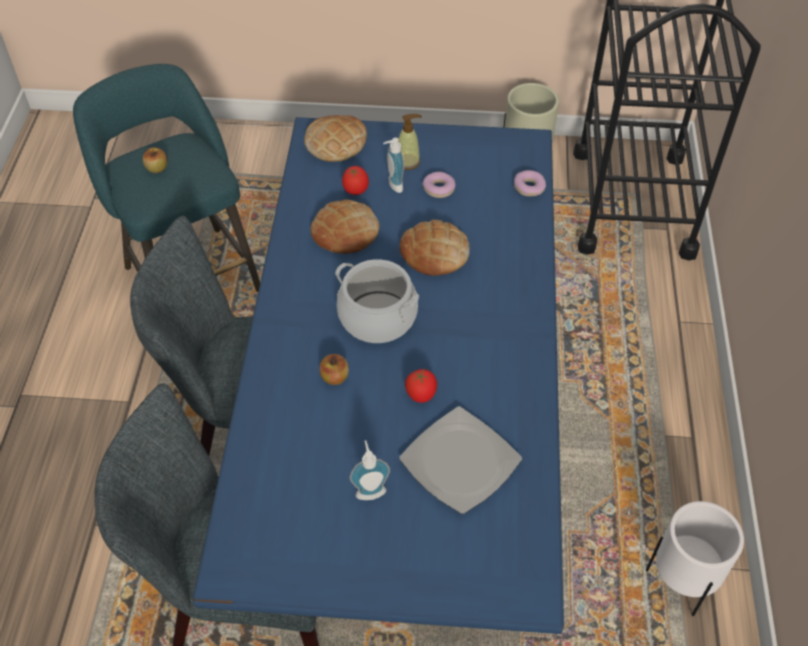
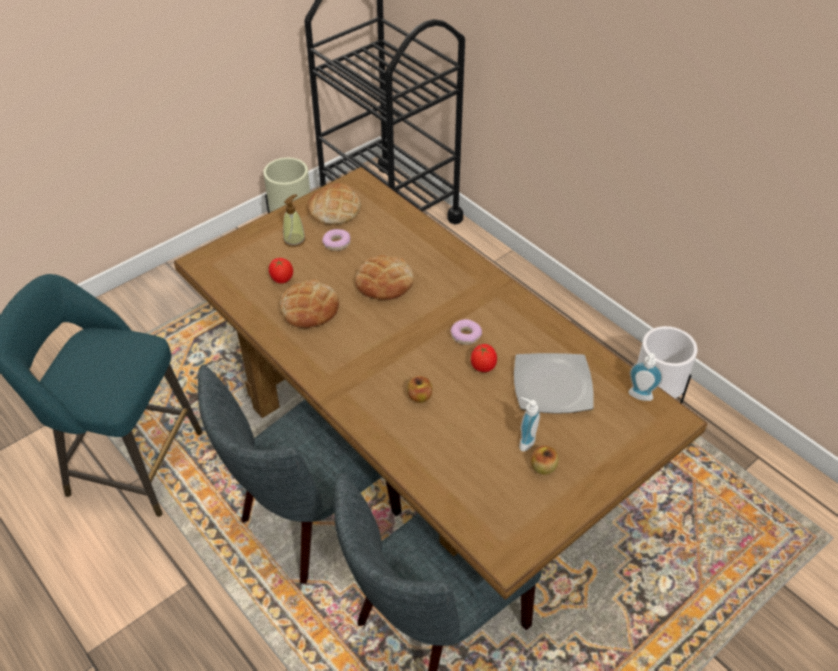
camera: 45 degrees left, 5 degrees down
apple [143,147,167,173] -> apple moved to [531,446,558,475]
blue dining table [192,117,564,634] -> brown dining table [174,167,707,599]
bread [304,115,367,162] -> bread moved to [308,183,361,225]
cooking pot [335,259,419,343] -> none
soap dispenser [383,138,404,193] -> soap dispenser moved to [628,353,663,401]
donut [514,170,546,196] -> donut moved to [451,319,482,345]

